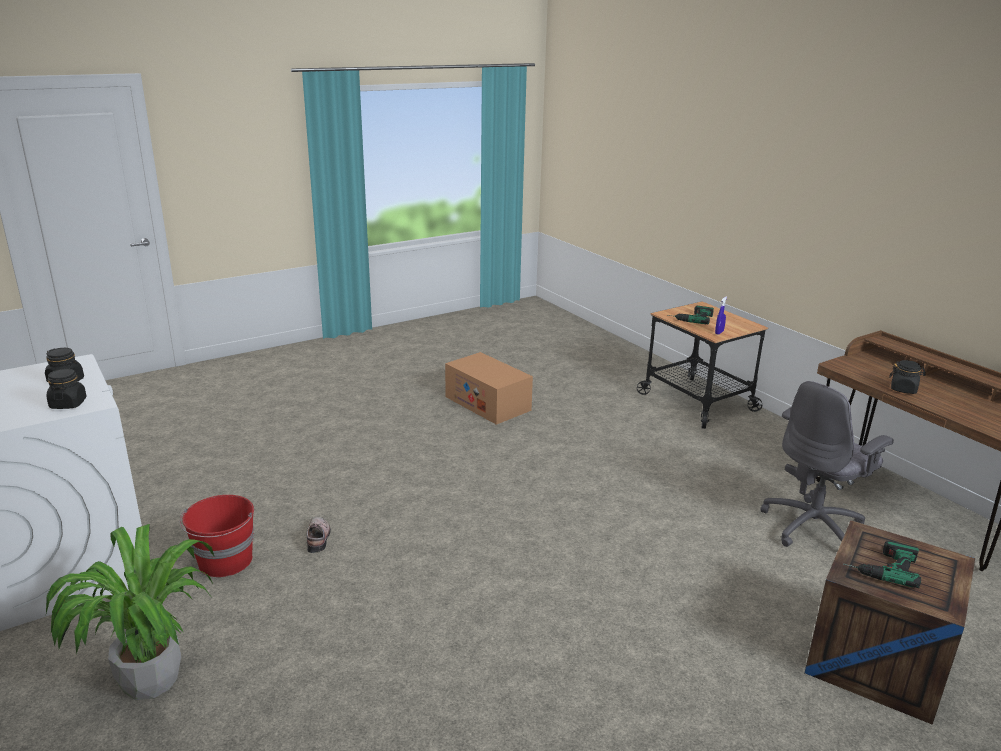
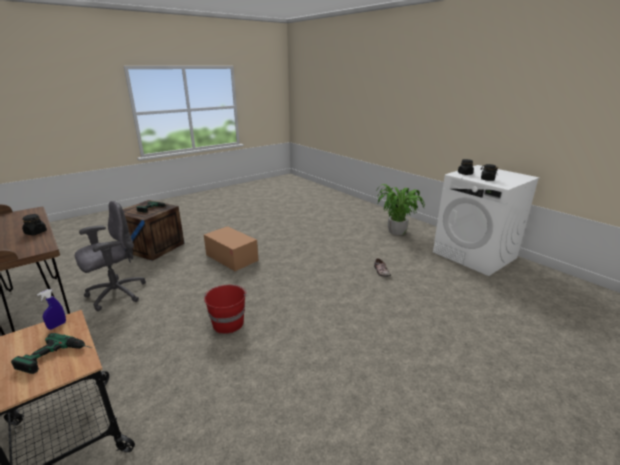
camera: 175 degrees right, 0 degrees up
red bucket [180,495,254,577] -> red bucket moved to [204,285,247,334]
cardboard box [445,352,533,425] -> cardboard box moved to [204,226,258,271]

